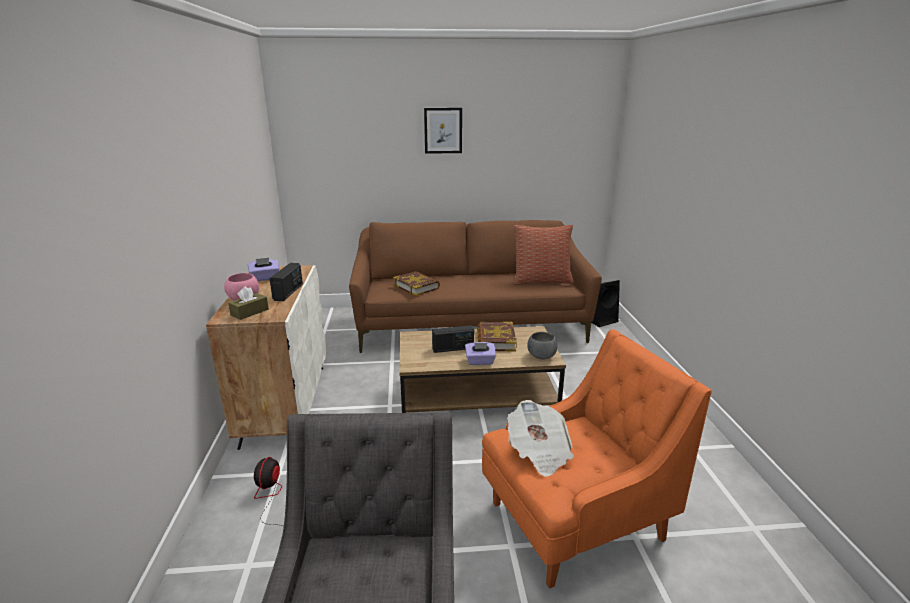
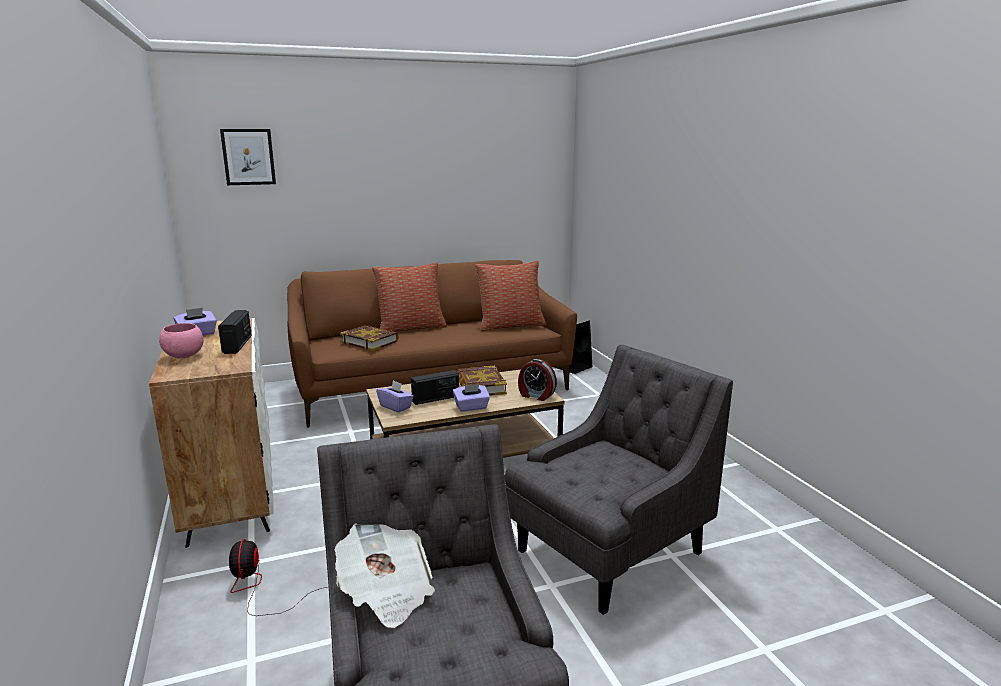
camera: 15 degrees left, 5 degrees down
brown tissue box [228,286,269,320] -> none
picture [424,108,462,154] -> picture moved to [220,129,276,185]
orange armchair [482,329,712,589] -> grey armchair [505,345,733,615]
newspaper [507,400,574,477] -> newspaper moved to [335,523,435,628]
grey bowl [527,332,558,359] -> alarm clock [518,359,557,401]
none -> pillow [372,262,447,332]
none -> purple tissue box [376,380,414,412]

